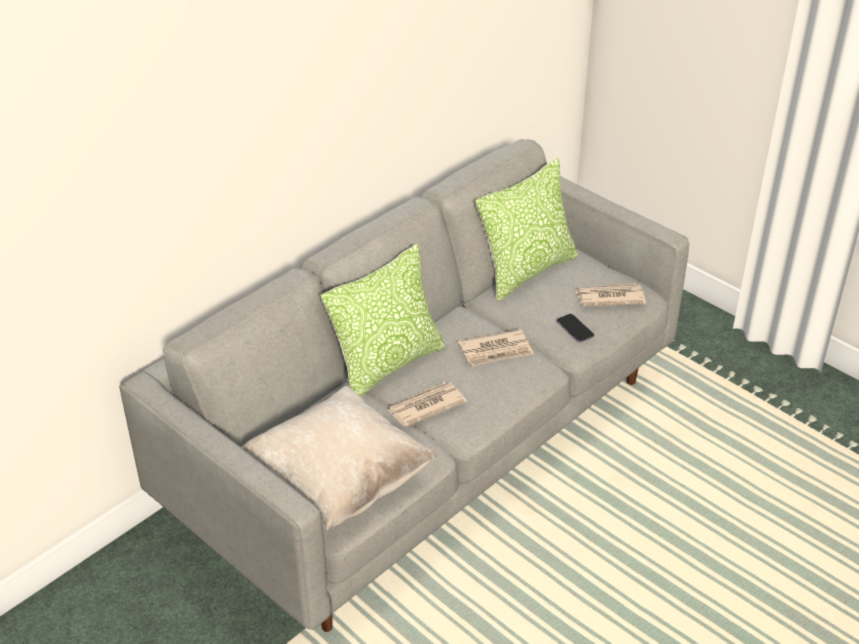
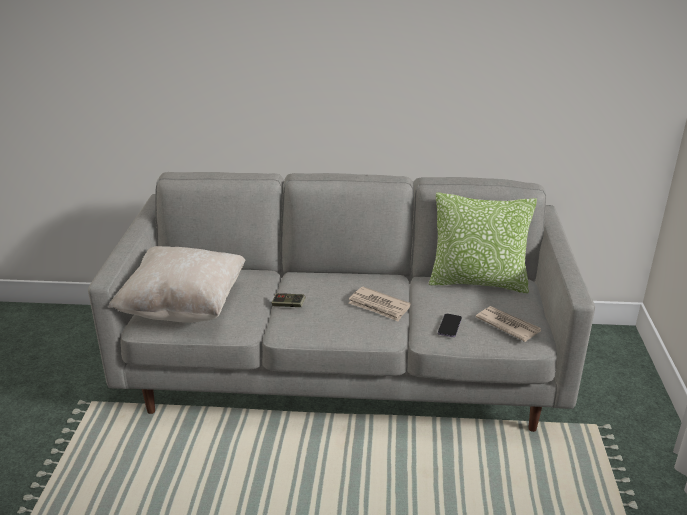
camera: 50 degrees right, 10 degrees down
pillow [321,243,445,397] -> none
newspaper [387,382,467,427] -> game controller [271,293,306,307]

